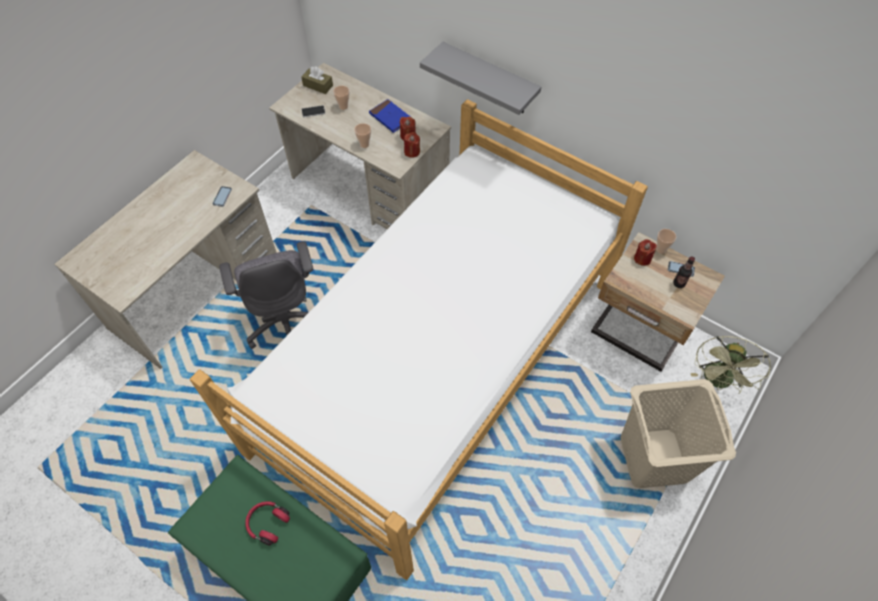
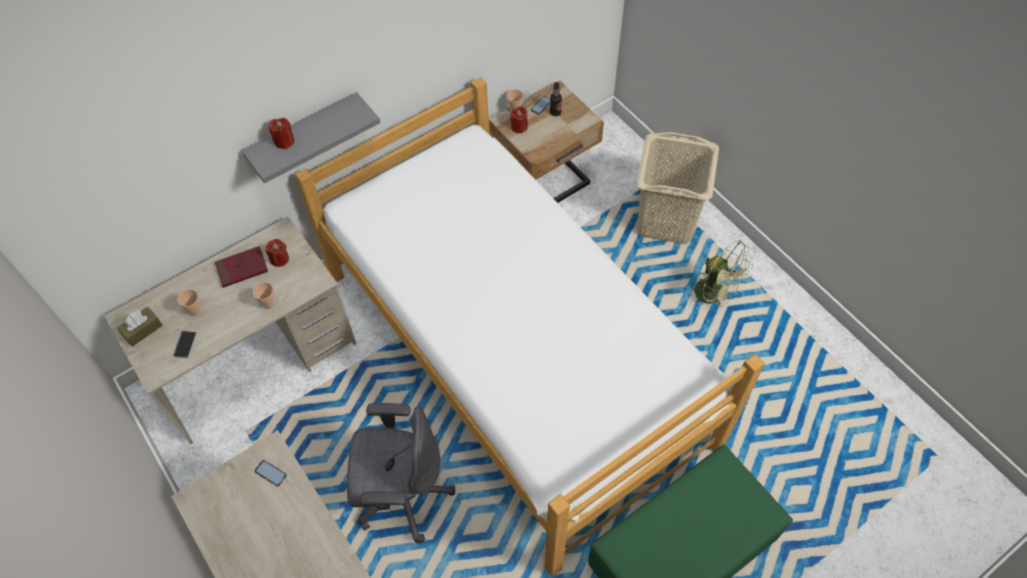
camera: 70 degrees left, 0 degrees up
red headphones [245,501,290,546] -> none
blue book [369,99,410,133] -> red book [215,246,268,288]
red candle [404,132,420,158] -> red candle moved to [269,118,294,149]
green fan [691,336,771,394] -> green fan moved to [694,240,755,307]

